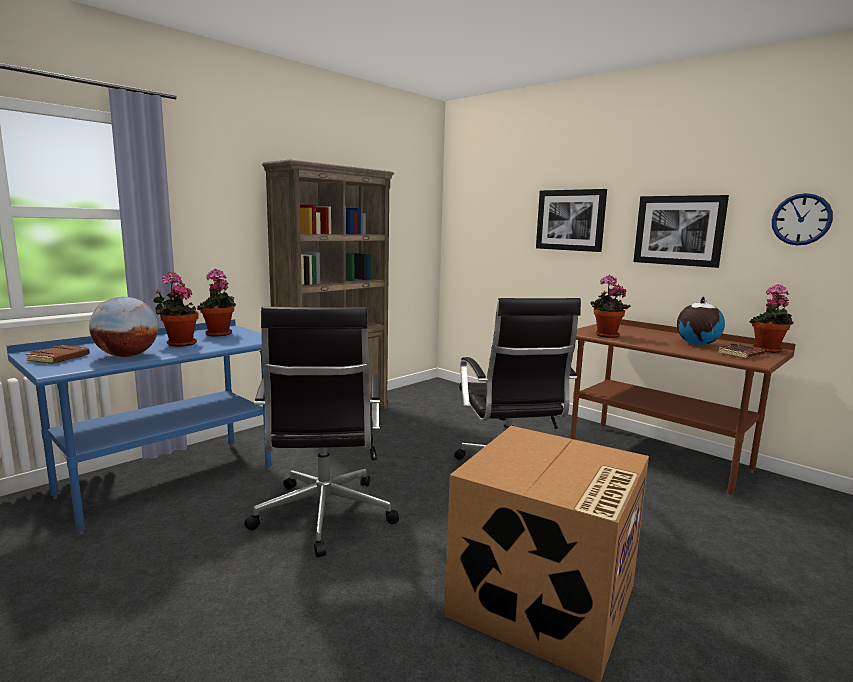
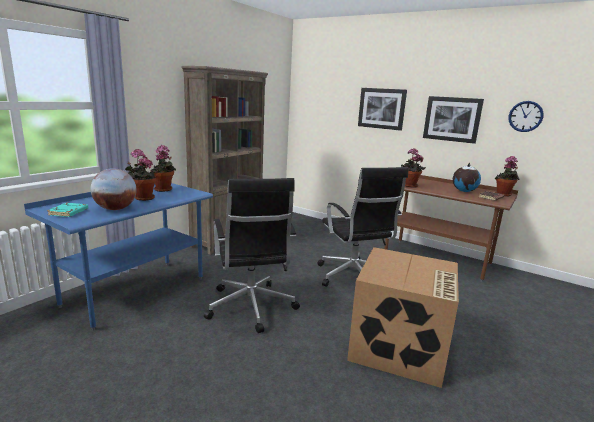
camera: 10 degrees left, 5 degrees up
brown book [26,345,90,364] -> turquoise book [47,203,88,217]

